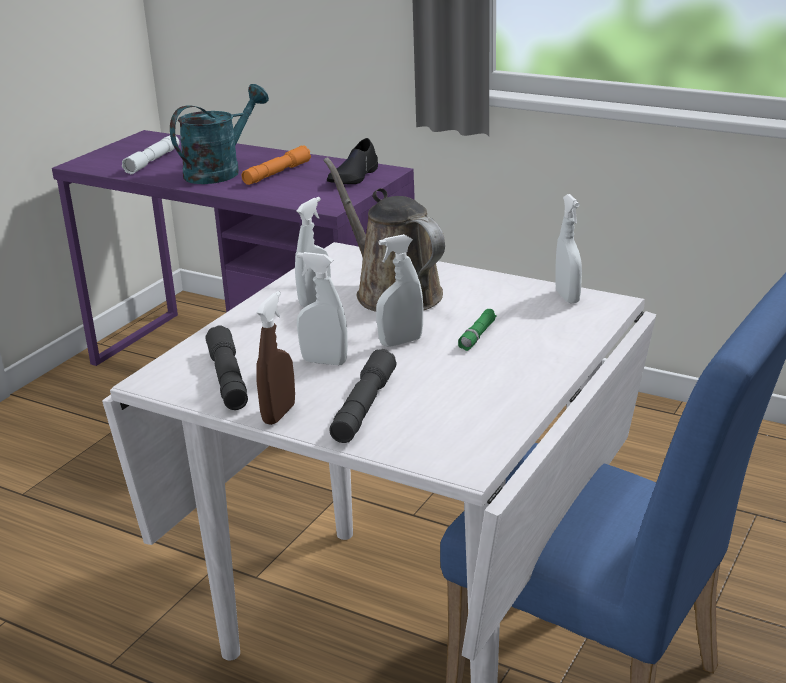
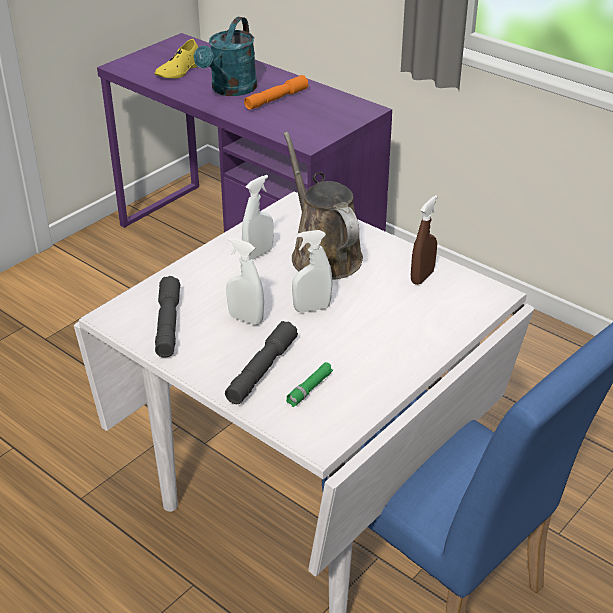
camera: 10 degrees right, 10 degrees up
white flashlight [122,135,179,174] -> yellow shoe [155,39,198,79]
turquoise watering can [170,84,269,184] -> turquoise watering can turned 150 degrees clockwise [194,17,257,96]
brown spray bottle [256,291,295,425] -> brown spray bottle moved to [411,195,438,285]
black shoe [327,138,378,184] -> none
green flashlight [458,309,497,351] -> green flashlight moved to [286,362,333,407]
white spray bottle [555,194,582,304] -> none

